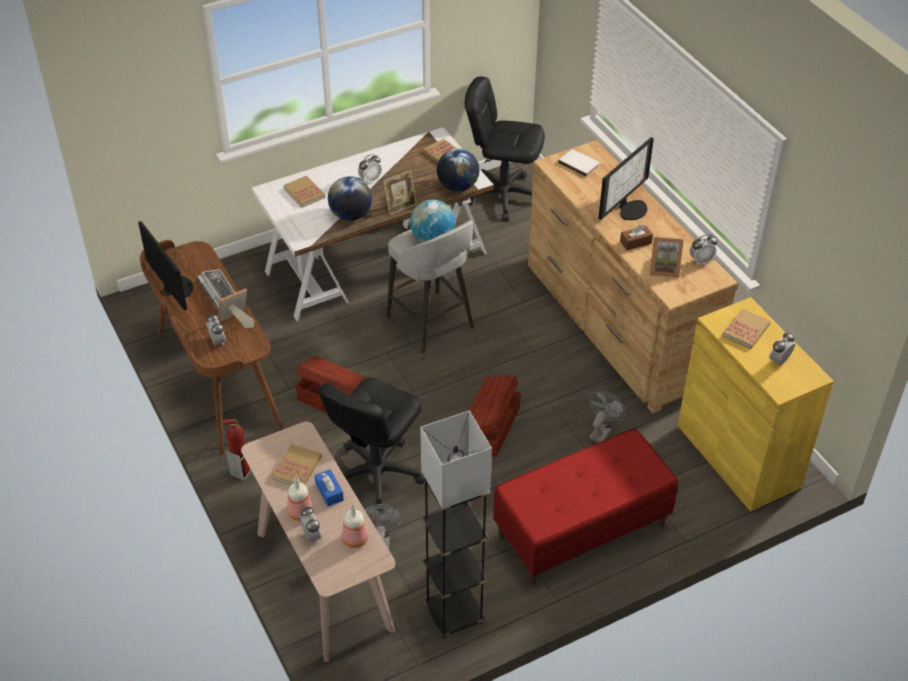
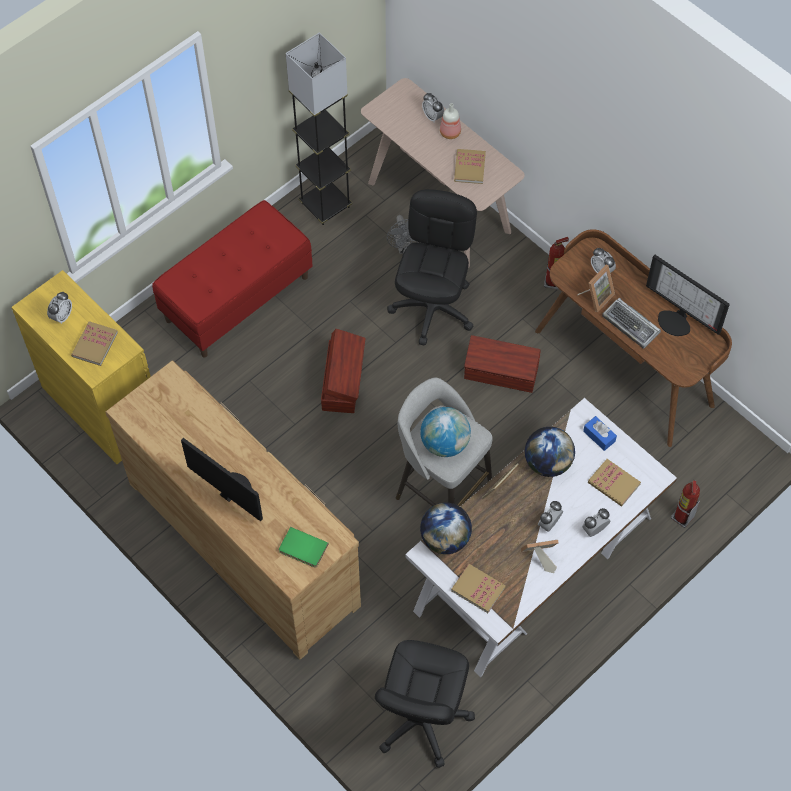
camera: 165 degrees right, 15 degrees up
blue tissue box [315,469,344,506] -> blue tissue box moved to [583,416,617,451]
bottle [342,504,368,548] -> none
black office chair [465,76,545,221] -> black office chair turned 105 degrees clockwise [375,640,475,768]
white book [558,149,600,177] -> green book [279,527,329,568]
grey fan [589,391,627,443] -> none
monitor [598,137,654,220] -> monitor turned 105 degrees clockwise [181,438,263,521]
brown tissue box [620,225,653,250] -> none
picture frame [650,236,684,277] -> picture frame moved to [521,540,558,573]
alarm clock [690,234,717,265] -> alarm clock moved to [582,508,610,537]
none -> fire extinguisher [671,480,700,528]

